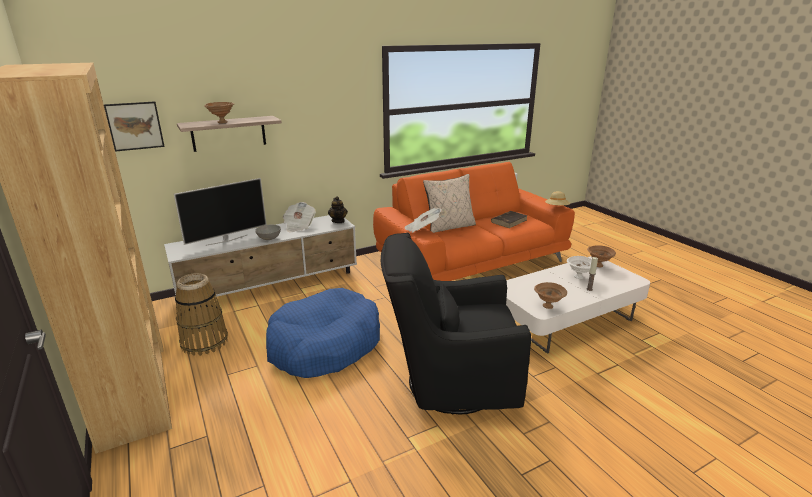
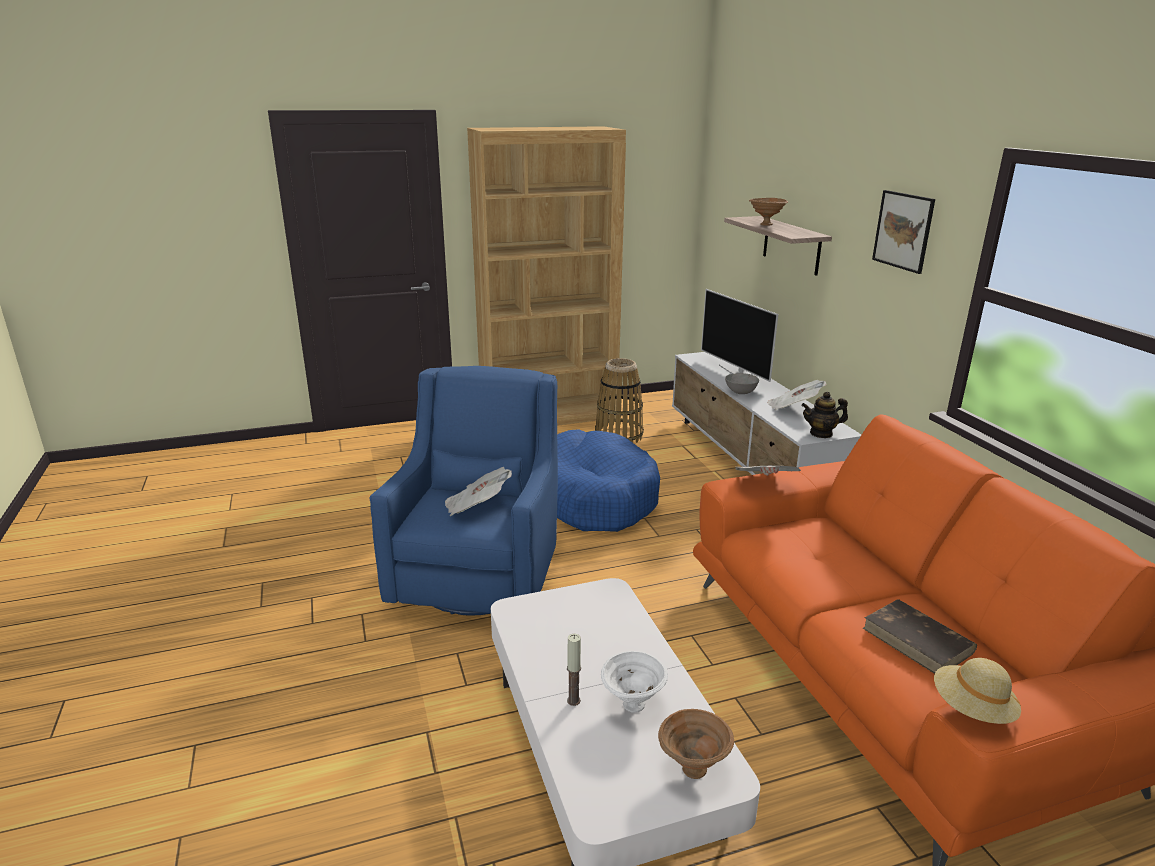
camera: 100 degrees right, 0 degrees up
picture [104,101,165,152] -> picture moved to [872,190,935,274]
black armchair [381,233,531,415] -> blue armchair [369,366,558,616]
beige pillow [423,174,476,233] -> none
brown bowl [534,282,567,309] -> none
none -> newspaper [445,467,512,516]

